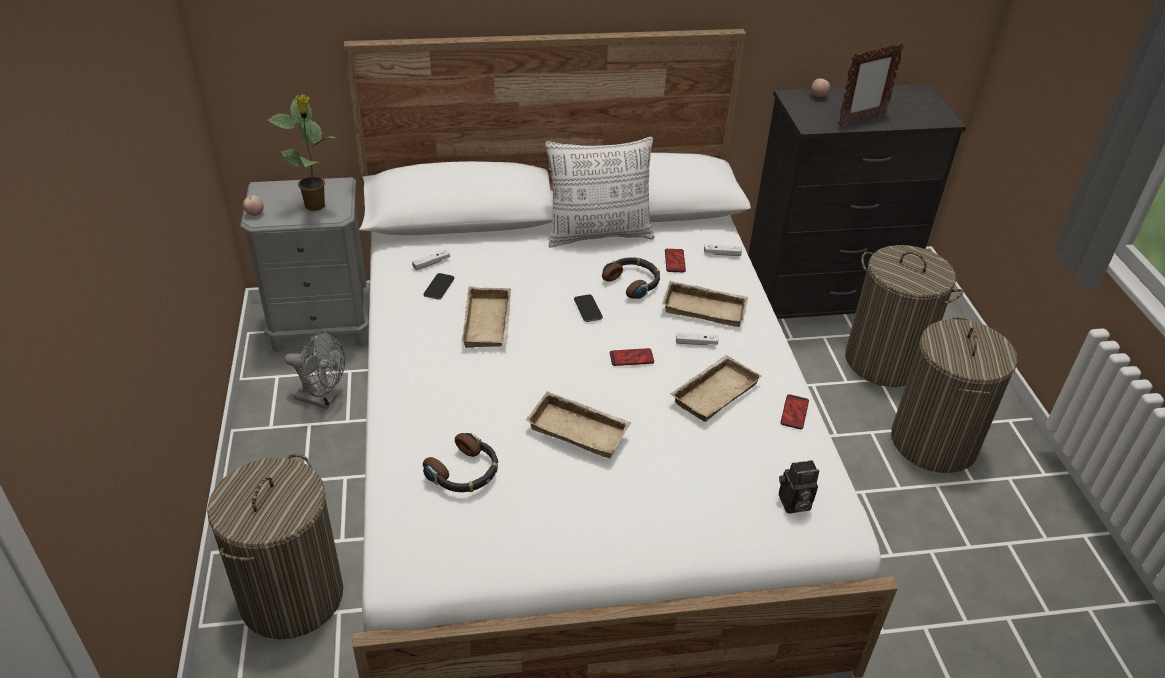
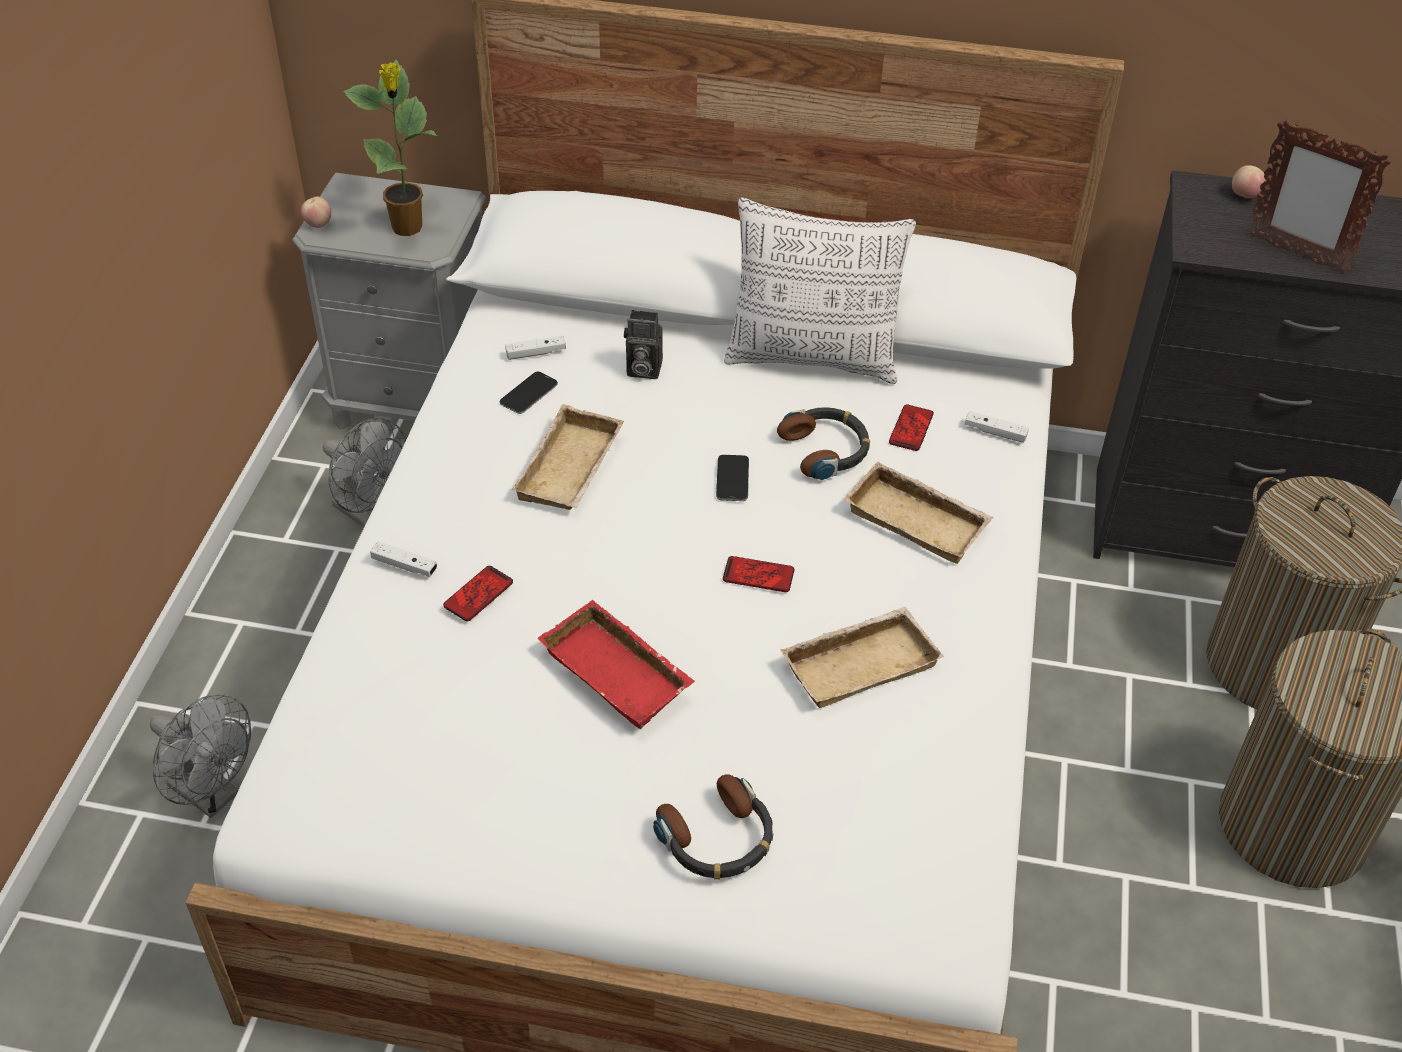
camera: 20 degrees right, 5 degrees up
laundry basket [207,454,343,639] -> grey fan [150,694,251,818]
headphones [423,433,498,492] -> headphones moved to [653,775,773,879]
beige tray [525,391,631,458] -> red tray [538,600,695,729]
white game controller [676,332,718,345] -> white game controller moved to [370,542,437,577]
camera [779,460,819,513] -> camera moved to [624,310,663,379]
phone [780,394,809,429] -> phone moved to [443,566,513,621]
picture frame [838,42,904,126] -> picture frame turned 45 degrees clockwise [1248,120,1391,273]

